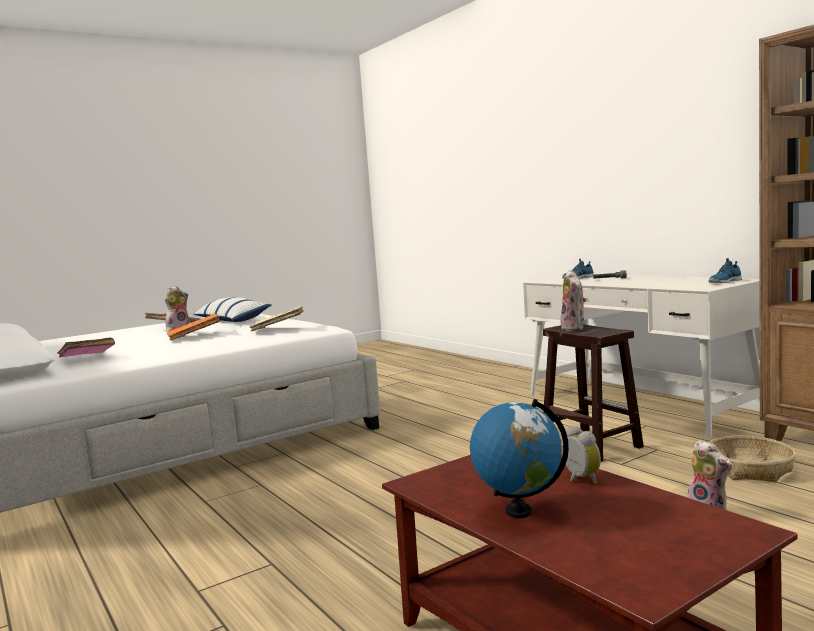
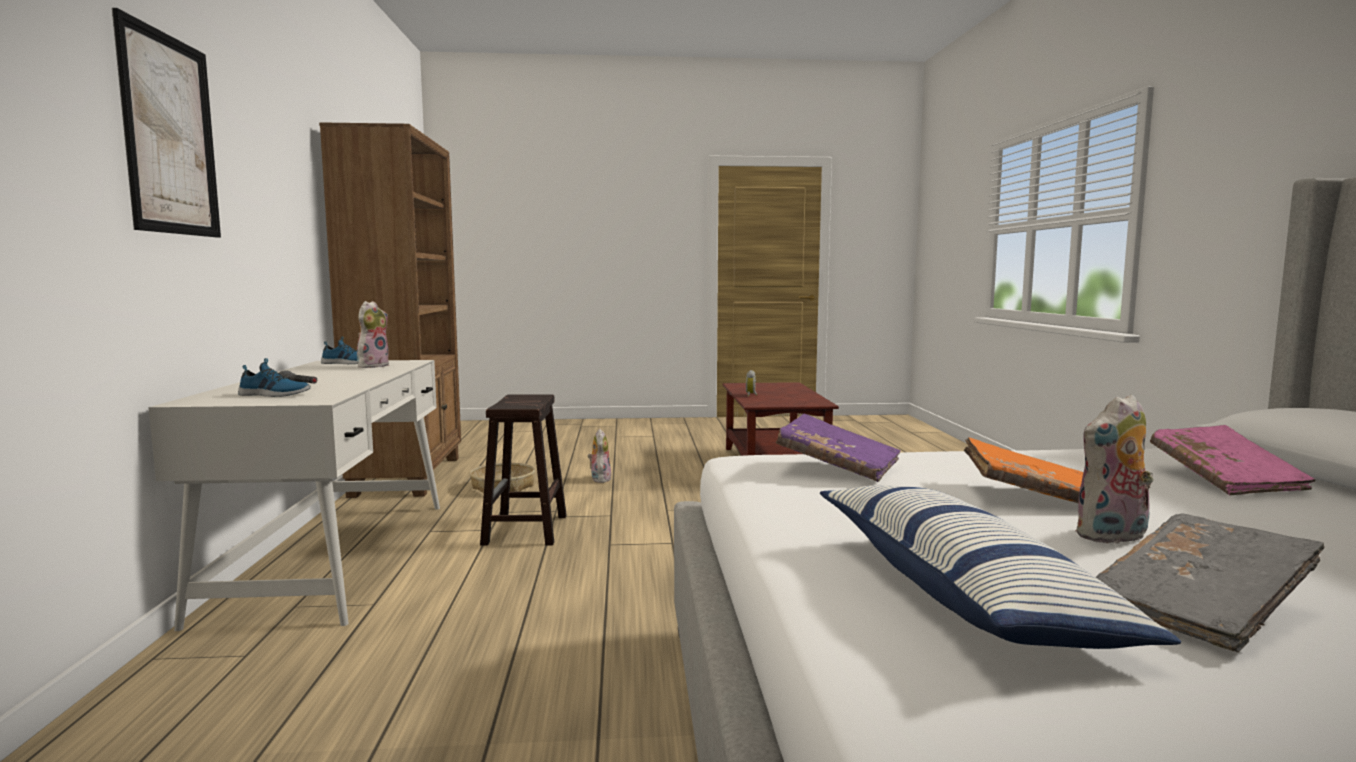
camera: 150 degrees left, 0 degrees up
beige book [250,306,304,332] -> purple book [776,414,900,482]
globe [470,399,569,518] -> none
plush toy [560,270,586,331] -> plush toy moved to [357,301,389,368]
none -> picture [112,8,221,237]

